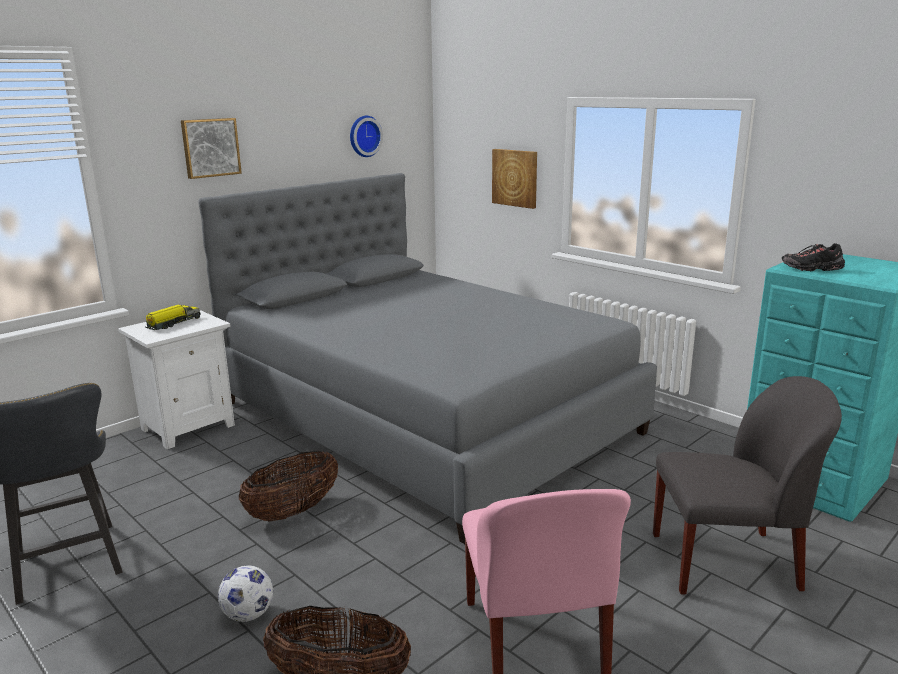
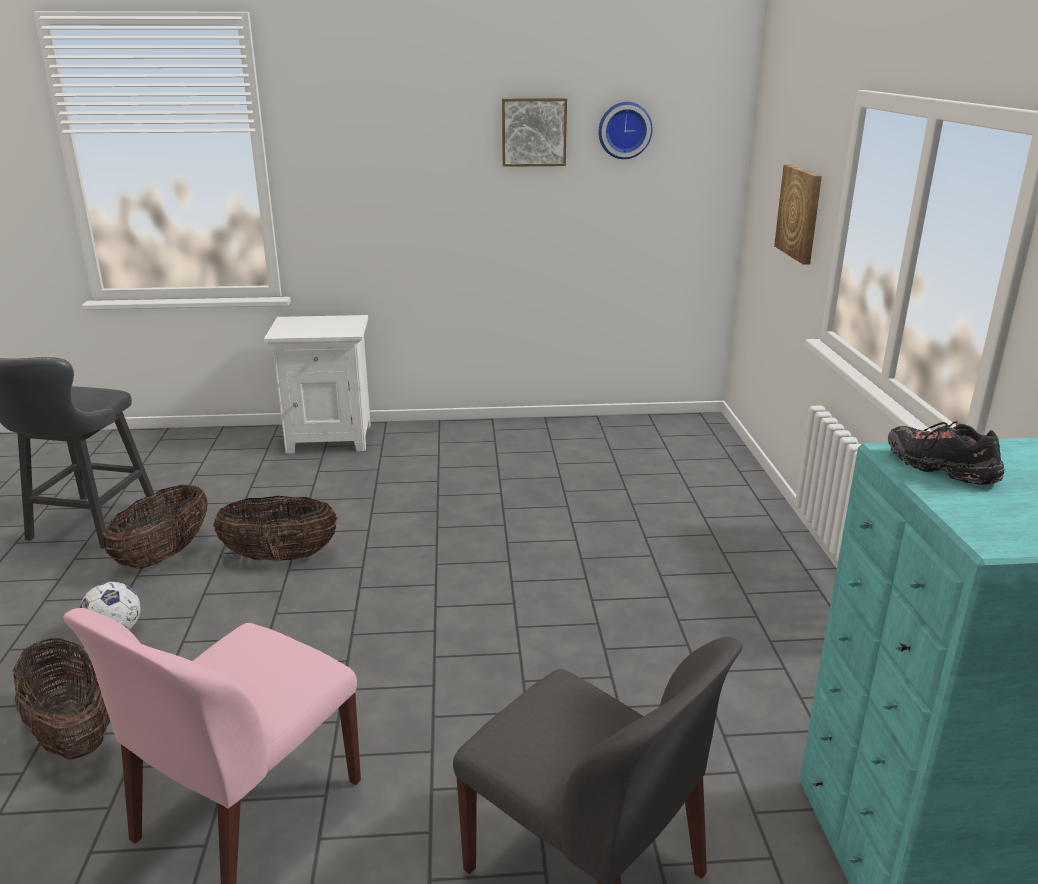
camera: 40 degrees right, 5 degrees up
toy truck [145,305,201,330] -> none
picture [181,118,242,179] -> picture moved to [502,98,567,167]
grey bed [198,173,657,544] -> none
none -> basket [103,484,208,569]

